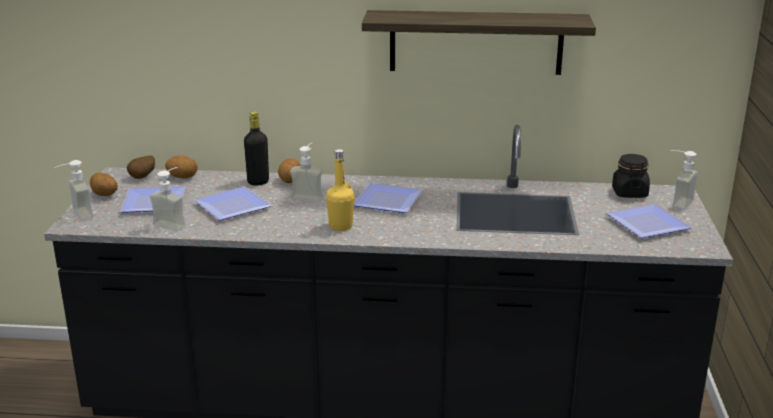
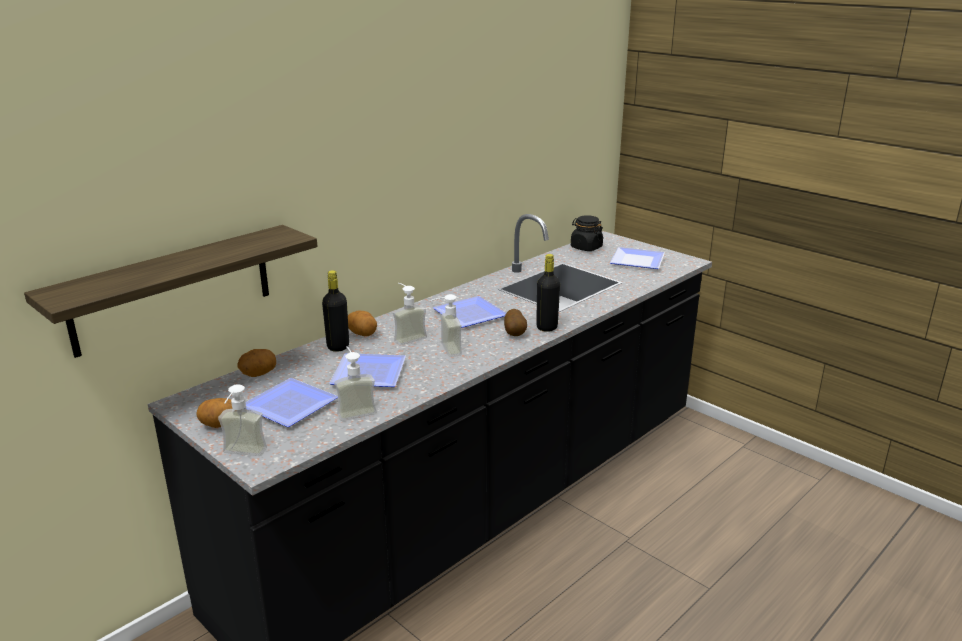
camera: 50 degrees left, 0 degrees up
potato [127,156,155,179] -> potato moved to [504,309,527,336]
yellow bottle [326,149,355,231] -> none
shelf [362,10,596,75] -> shelf moved to [24,225,317,358]
soap dispenser [670,150,698,210] -> soap dispenser moved to [430,294,462,357]
none -> black bottle [536,254,560,332]

